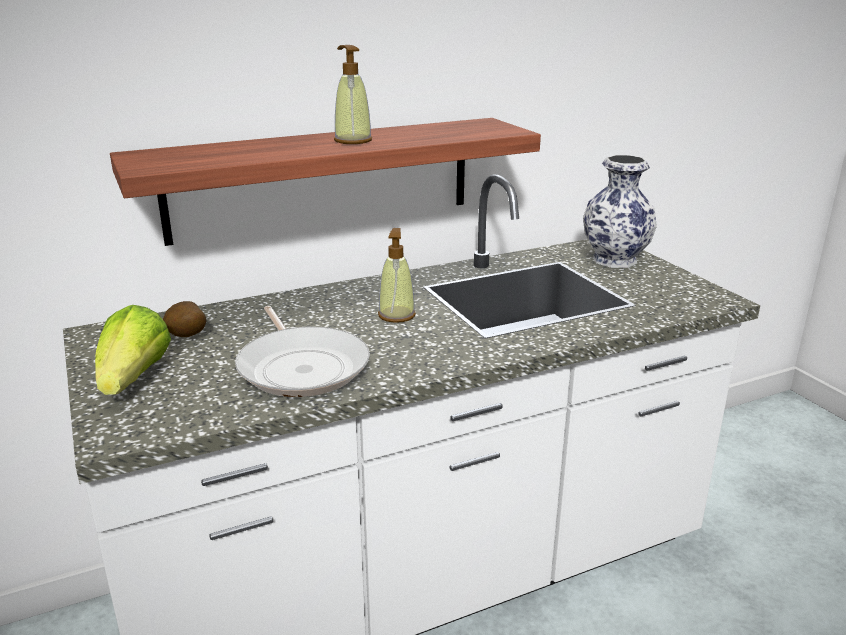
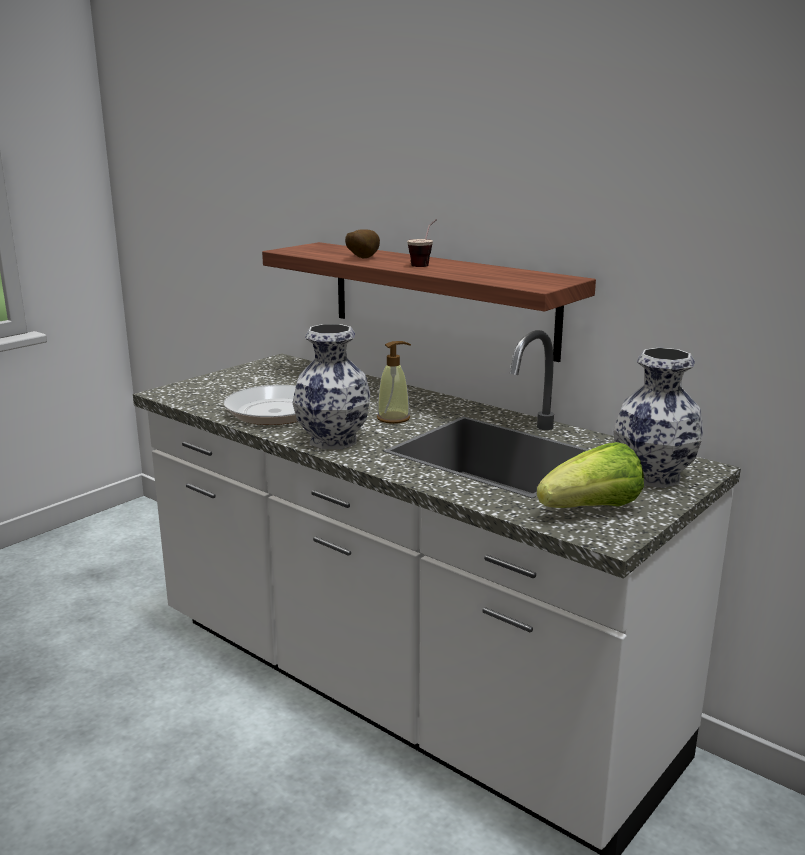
camera: 65 degrees right, 5 degrees down
lettuce [95,305,171,395] -> lettuce moved to [537,442,644,508]
potato [163,301,206,337] -> potato moved to [345,229,380,258]
soap dispenser [334,45,372,144] -> cup [407,219,437,267]
none -> vase [292,324,370,449]

